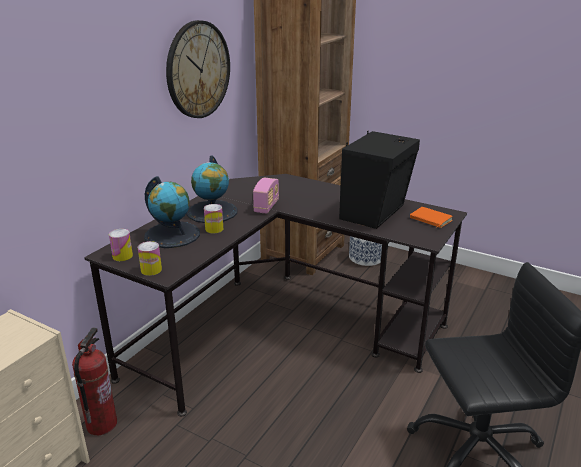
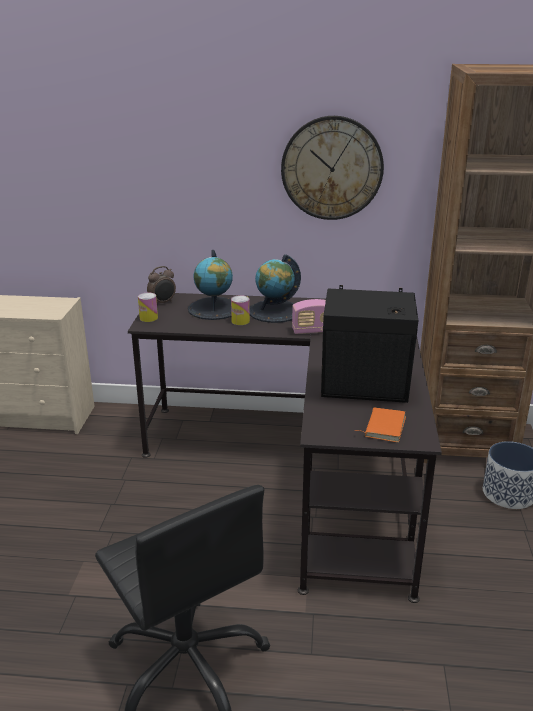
camera: 65 degrees right, 0 degrees up
fire extinguisher [72,328,117,435] -> none
can [109,229,133,261] -> alarm clock [147,266,176,304]

